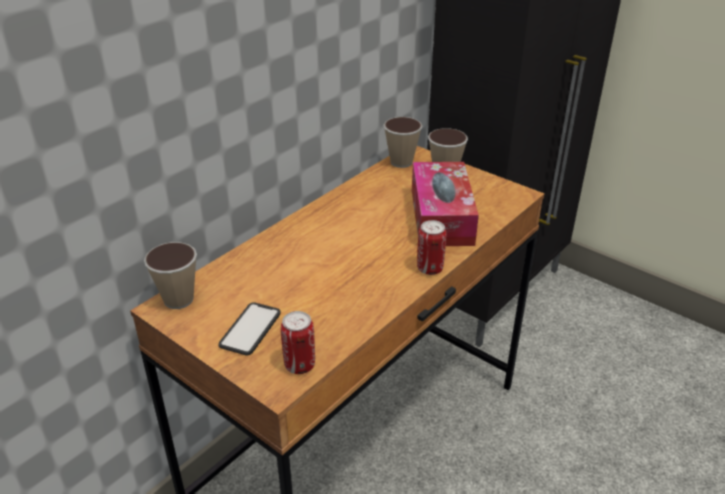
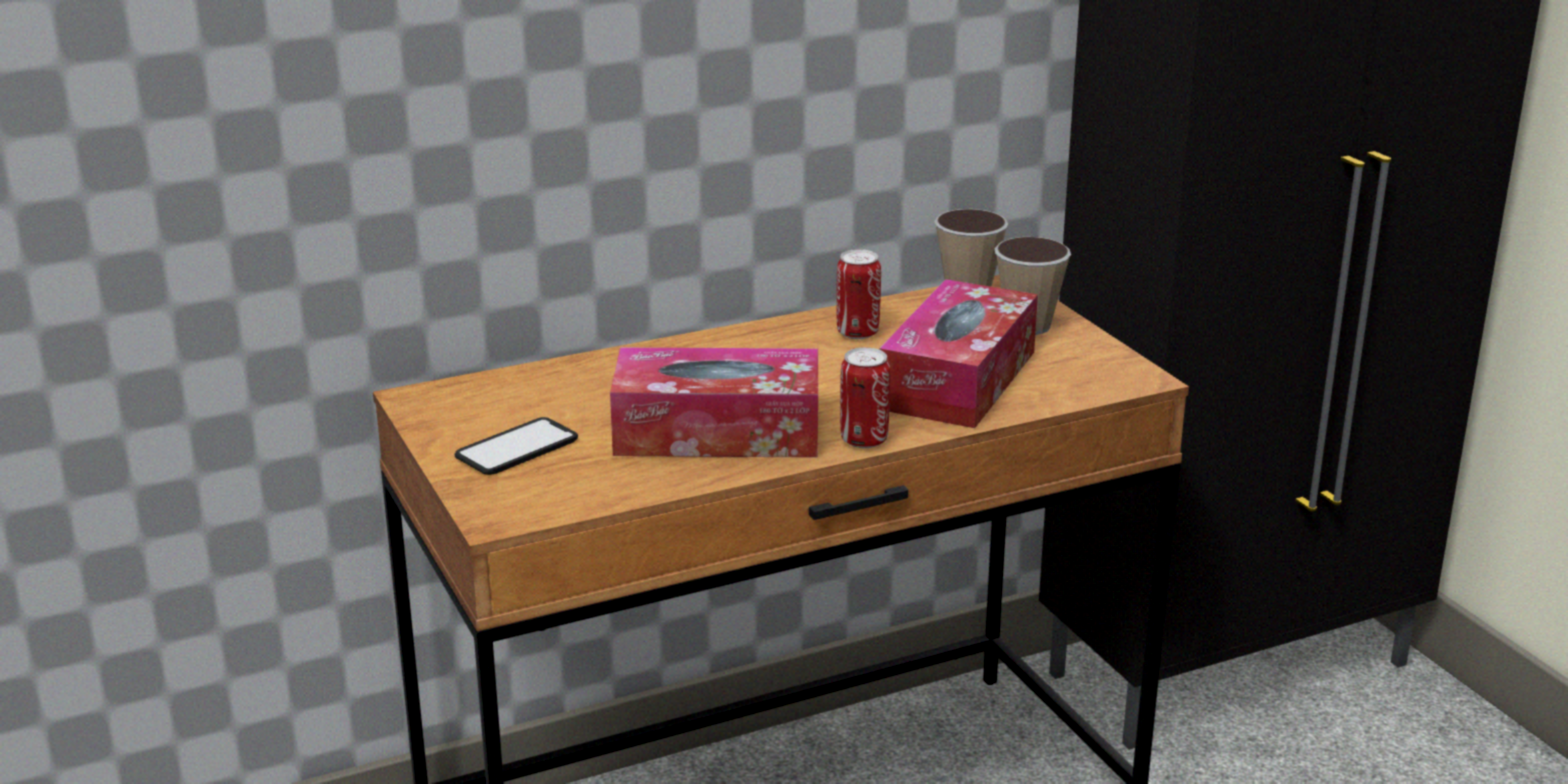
camera: 25 degrees right, 10 degrees down
cup [144,242,197,309] -> none
can [281,311,315,374] -> can moved to [837,249,881,339]
none -> tissue box [610,347,818,458]

